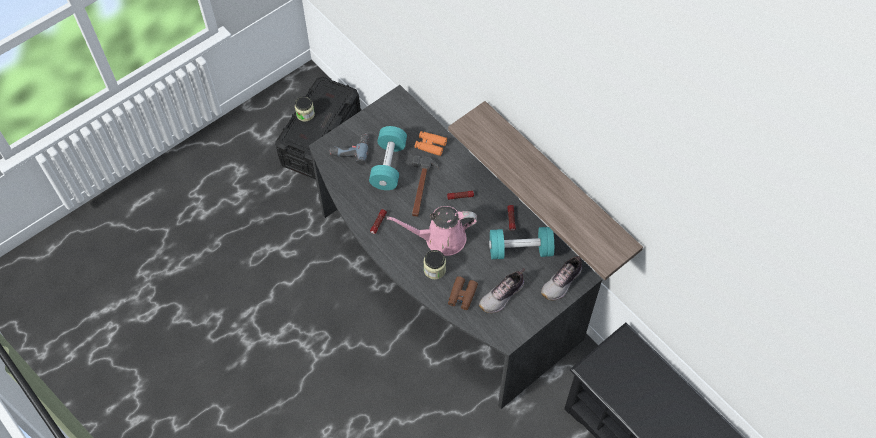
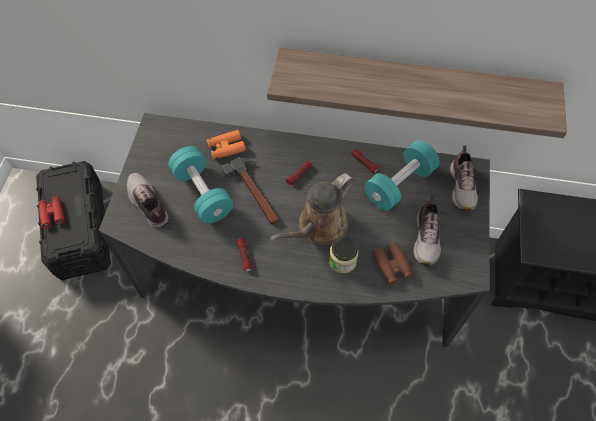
camera: 40 degrees left, 0 degrees up
jar [295,96,315,122] -> red binoculars [38,196,65,228]
power drill [330,133,369,165] -> shoe [127,173,169,227]
pink watering can [386,206,477,256] -> brown watering can [270,173,354,245]

